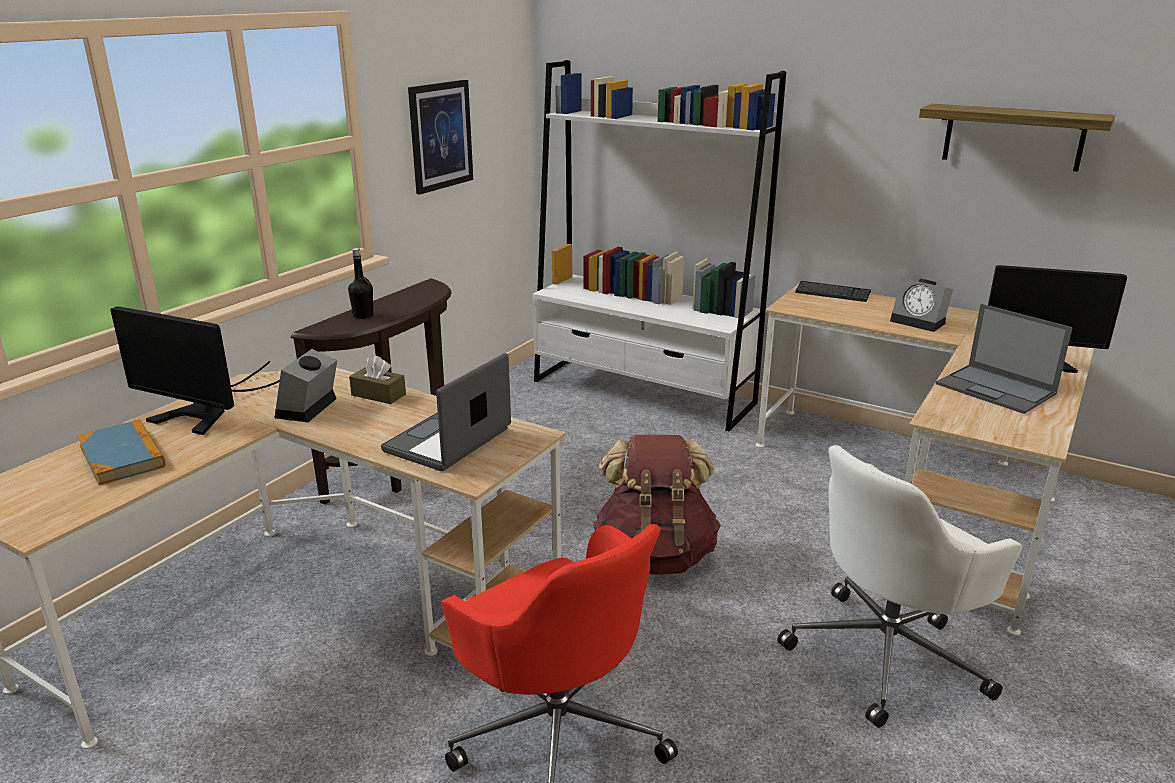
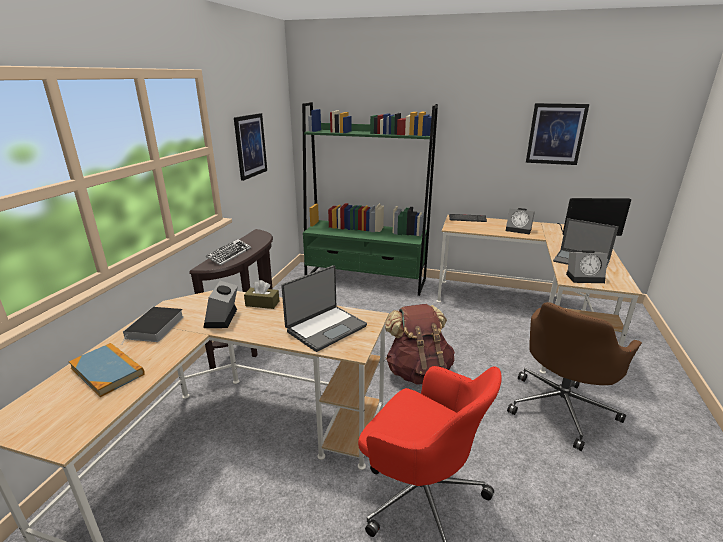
camera: 15 degrees left, 0 degrees up
monitor [110,306,280,435] -> book [121,307,184,344]
black bottle [348,248,373,319] -> keyboard [206,239,251,266]
laptop [381,353,511,471] -> laptop turned 150 degrees counterclockwise [281,265,367,352]
white bookcase [533,60,786,431] -> green bookcase [302,102,438,296]
white office chair [778,445,1022,728] -> brown office chair [507,302,642,451]
shelf [919,104,1115,172] -> picture [526,103,589,165]
none -> alarm clock [566,250,608,283]

